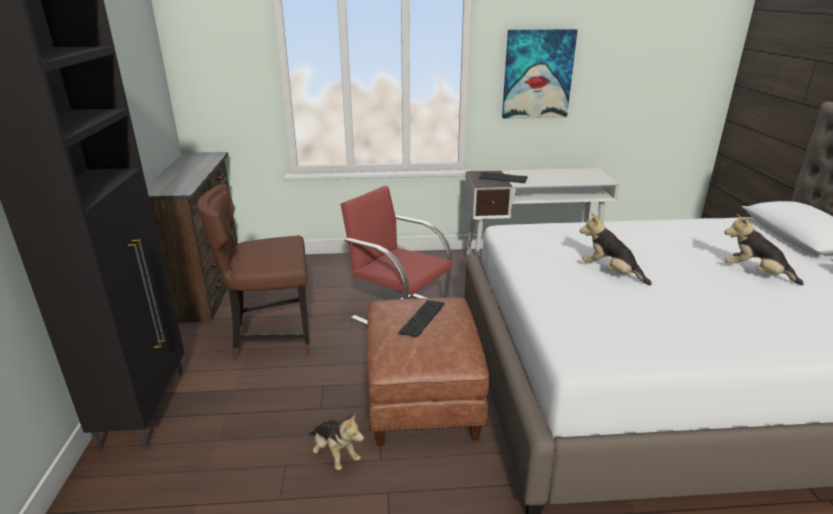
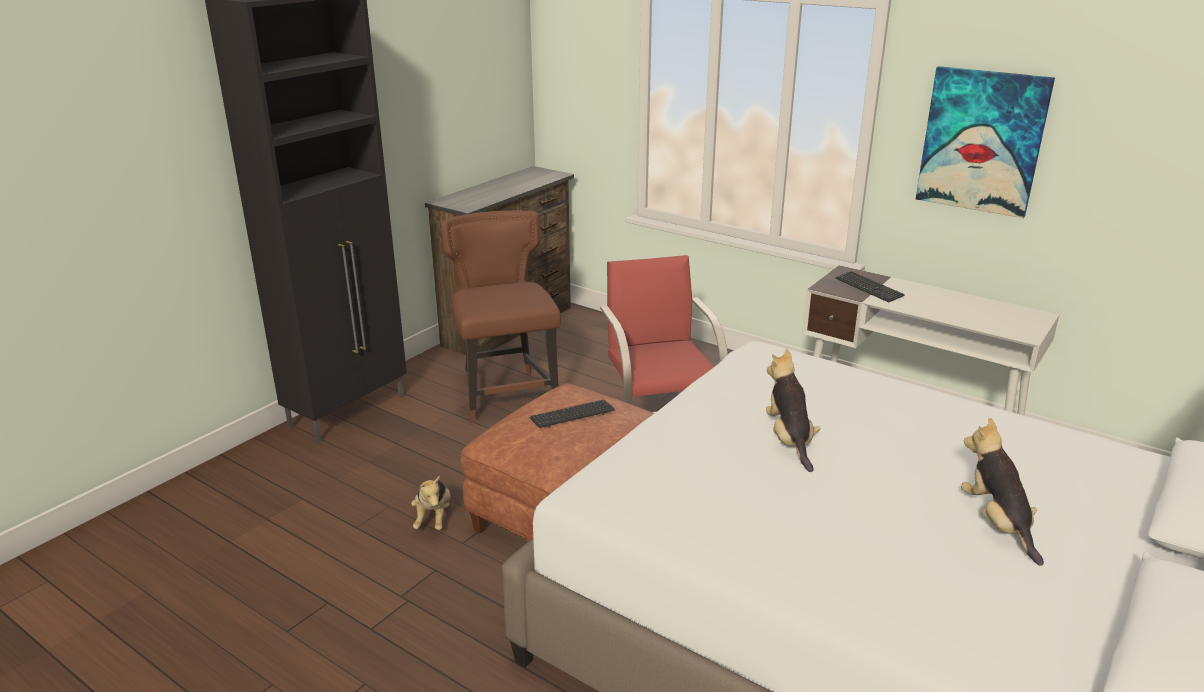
camera: 40 degrees right, 0 degrees up
brown chair [197,185,310,359] -> brown chair turned 45 degrees clockwise [441,210,561,423]

